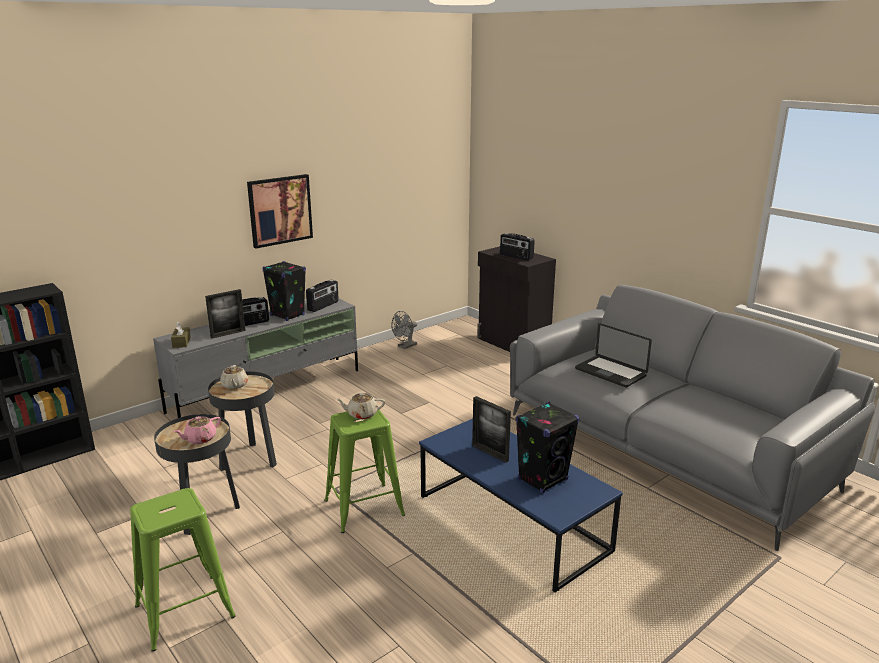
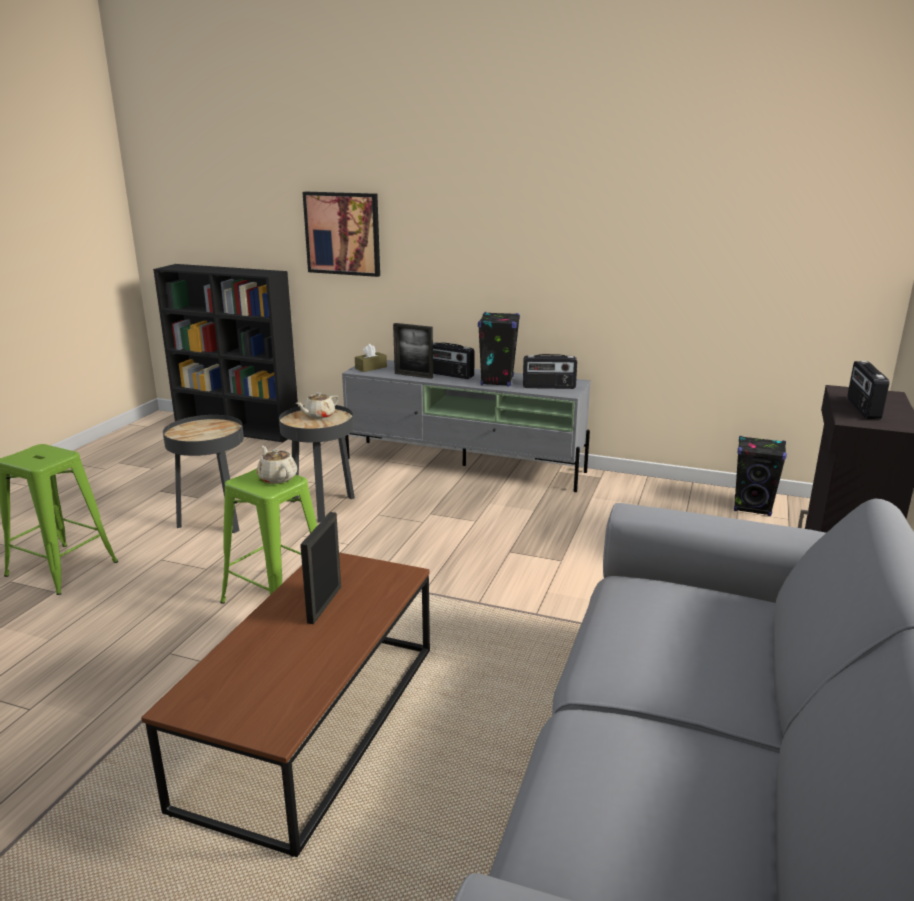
camera: 60 degrees right, 0 degrees up
pink teapot [173,416,221,444] -> none
picture [247,174,313,248] -> picture moved to [303,191,380,277]
grey fan [391,311,417,349] -> none
blue coffee table [419,419,623,592] -> brown coffee table [141,552,430,857]
black speaker [516,402,579,493] -> black speaker moved to [734,436,787,516]
laptop [575,323,652,387] -> none

